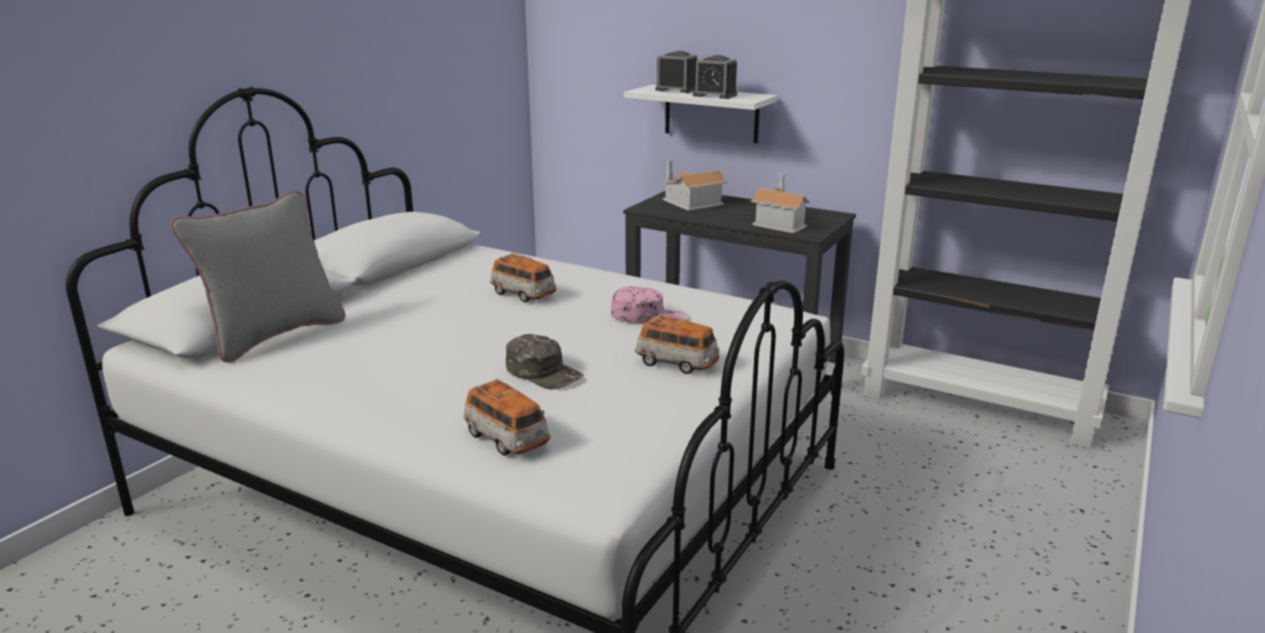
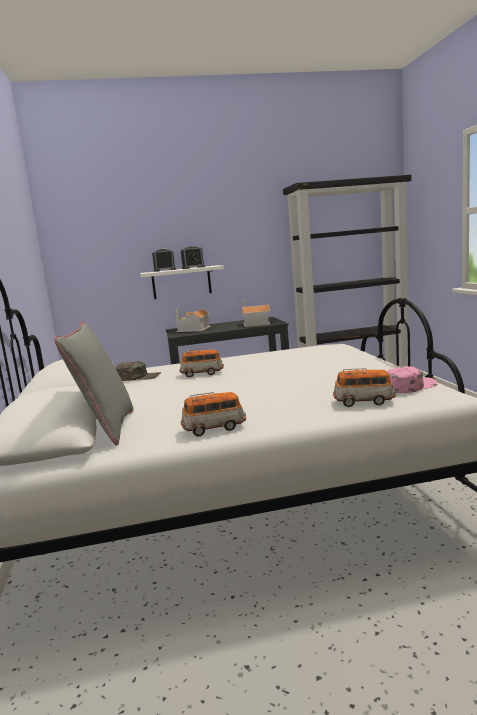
camera: 40 degrees left, 10 degrees down
green cap [506,334,584,389] -> green cap moved to [115,361,161,381]
pink cap [611,287,687,323] -> pink cap moved to [386,366,438,393]
toy car [635,314,720,374] -> toy car moved to [181,392,246,437]

